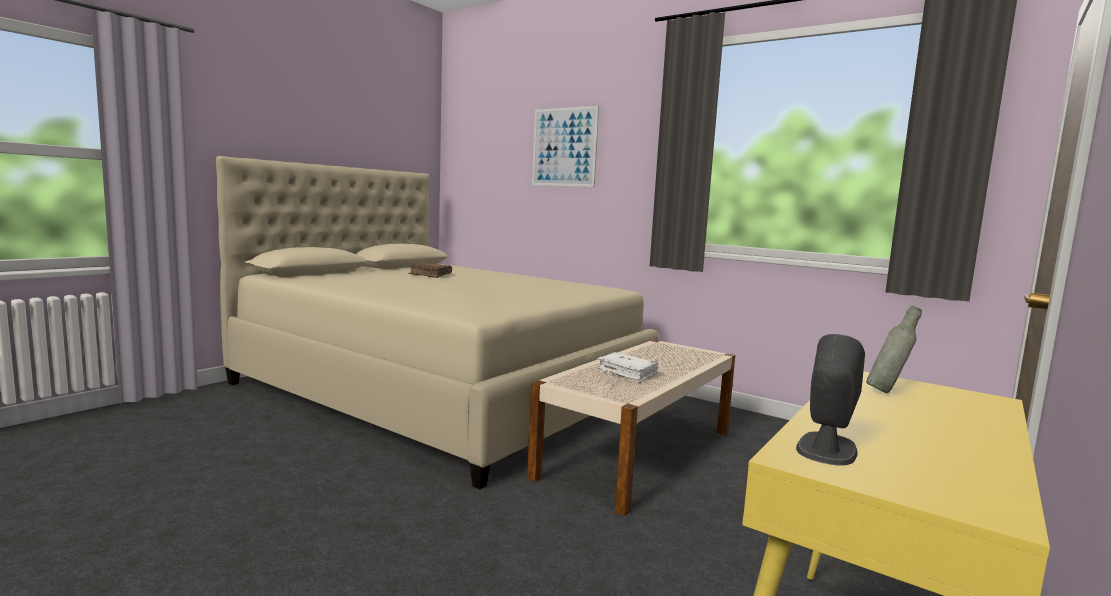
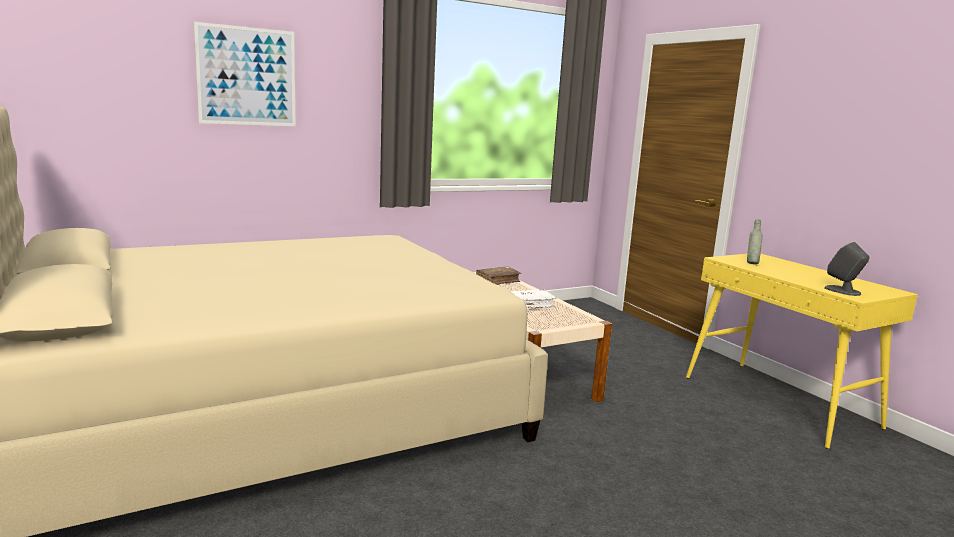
camera: 65 degrees left, 5 degrees up
brown book [408,263,452,278] -> brown book moved to [476,267,521,285]

